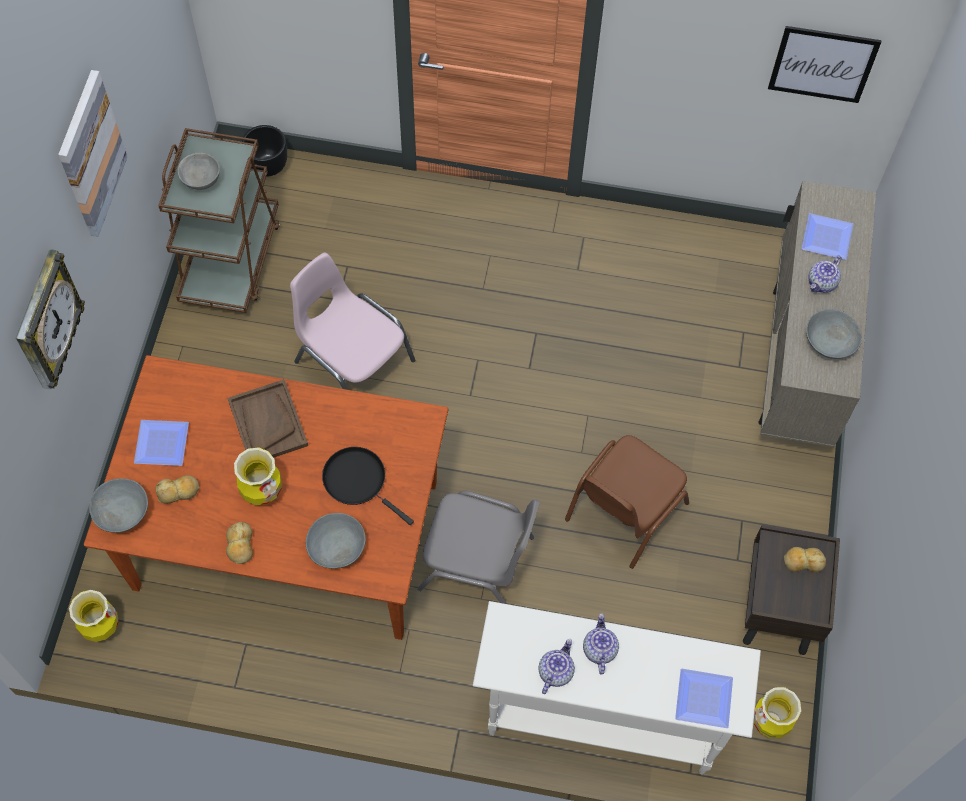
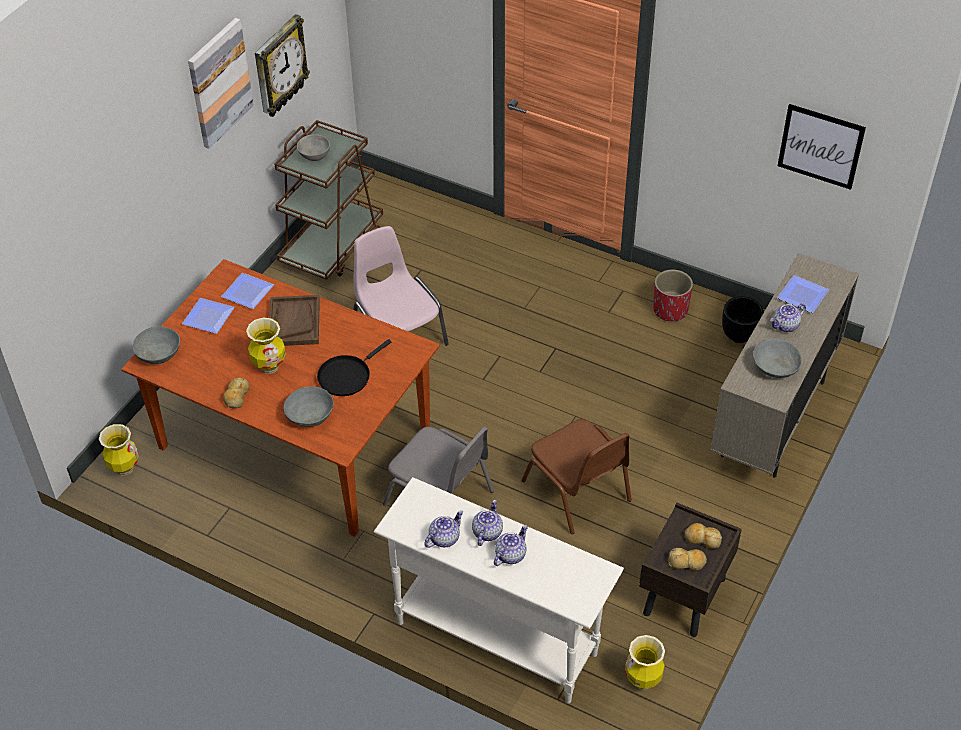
camera: 20 degrees right, 15 degrees down
wall clock [16,249,85,389] -> wall clock moved to [255,14,310,117]
bread [155,475,199,504] -> bread moved to [669,548,707,570]
black planter [242,125,287,177] -> black planter moved to [722,296,764,343]
black frying pan [322,447,414,525] -> black frying pan turned 105 degrees counterclockwise [317,339,391,396]
brown chair [565,435,689,569] -> brown chair turned 90 degrees counterclockwise [521,419,632,534]
plate [675,668,733,728] -> plate moved to [221,273,274,309]
none -> teapot [494,525,528,566]
none -> red planter [653,270,693,322]

